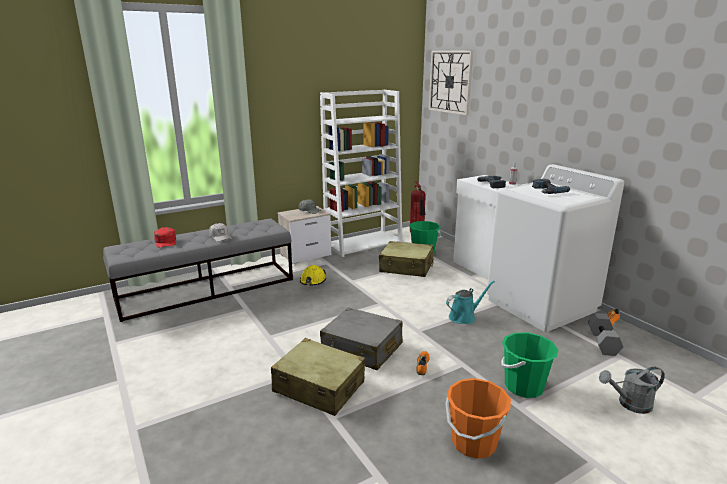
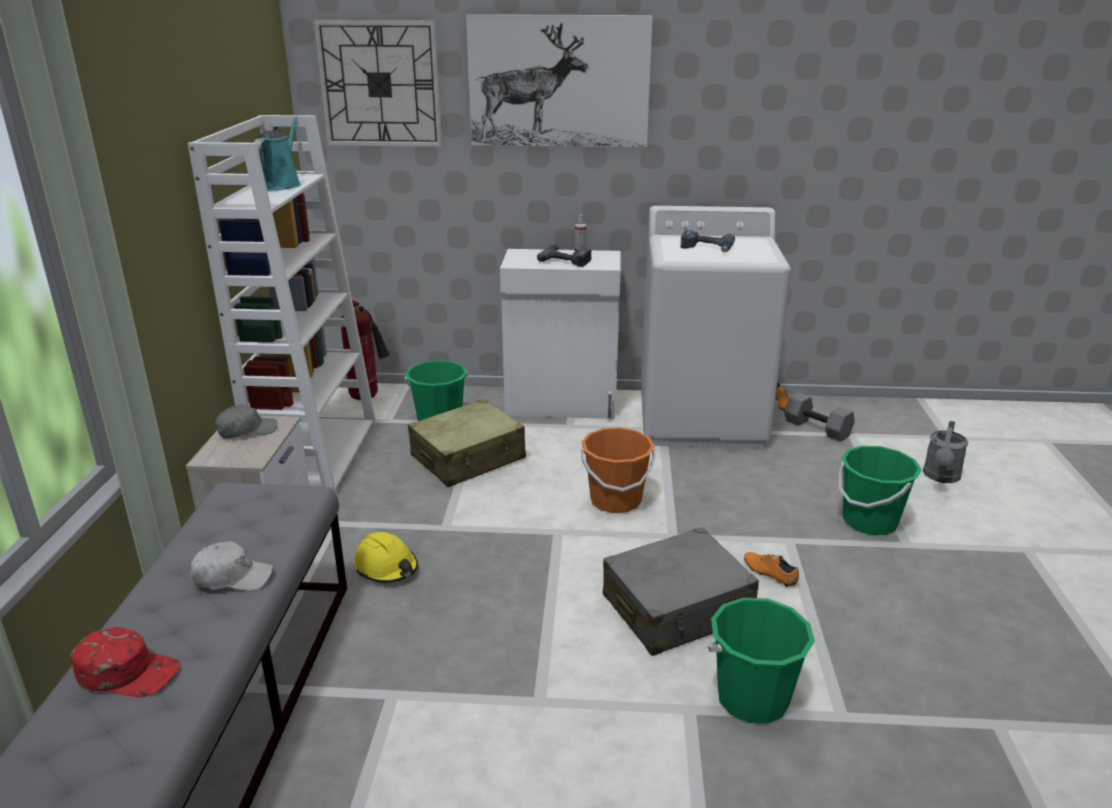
camera: 55 degrees left, 5 degrees up
beige suitcase [271,338,365,416] -> green bucket [708,597,815,724]
orange bucket [445,378,511,459] -> orange bucket moved to [581,427,656,513]
turquoise watering can [446,281,495,324] -> turquoise watering can moved to [254,115,301,190]
none -> picture [466,15,653,147]

